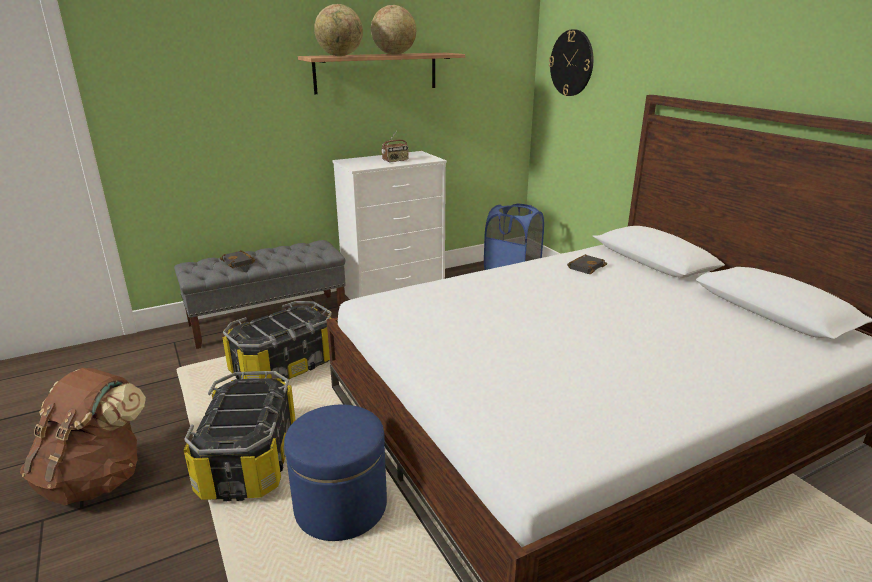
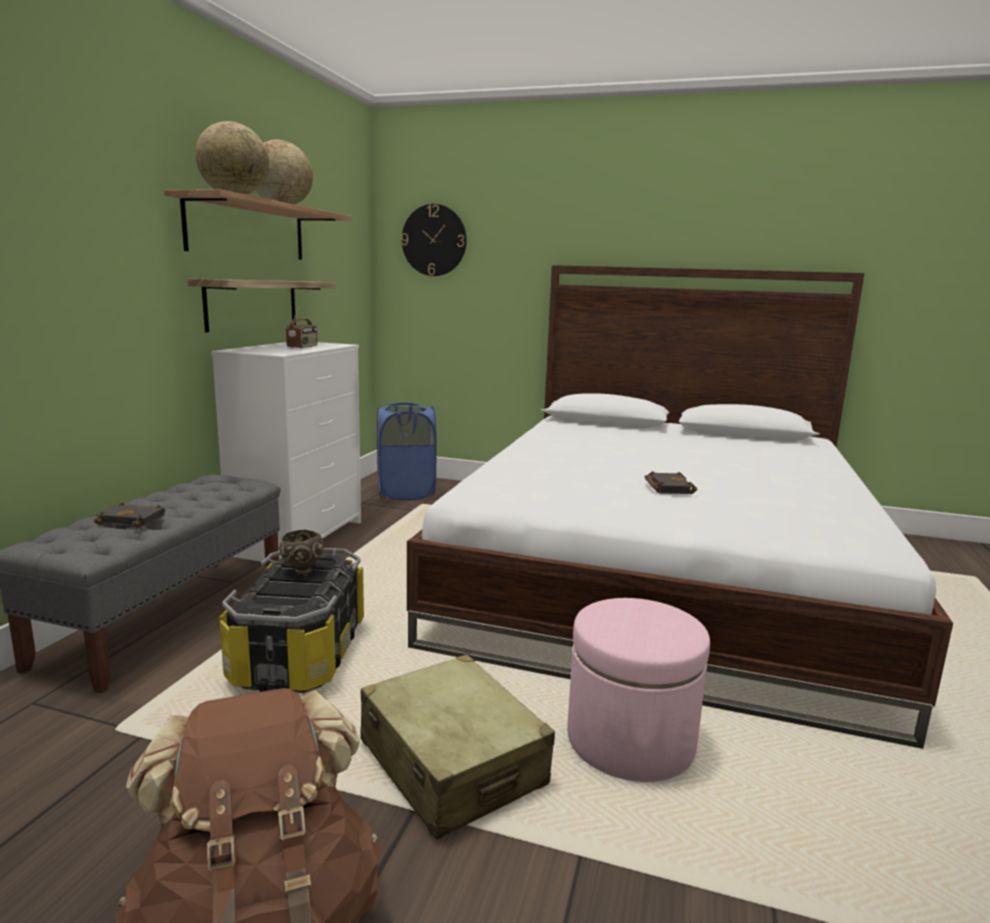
camera: 45 degrees left, 10 degrees down
storage box [184,371,296,501] -> beige suitcase [360,654,555,840]
blue ottoman [284,405,387,541] -> pink ottoman [567,598,710,782]
black book [567,254,607,274] -> black book moved to [645,471,697,494]
none -> shelf [187,279,336,332]
none -> brown bowl [279,530,324,575]

